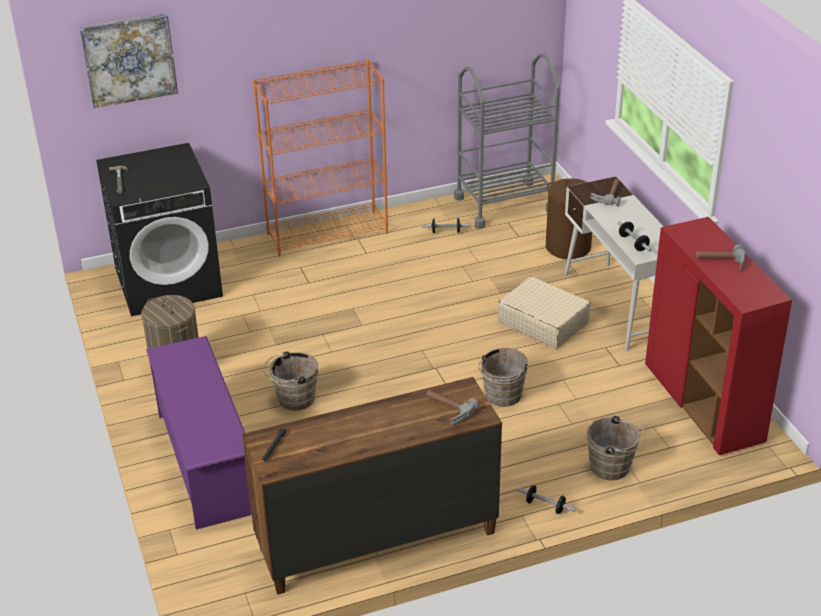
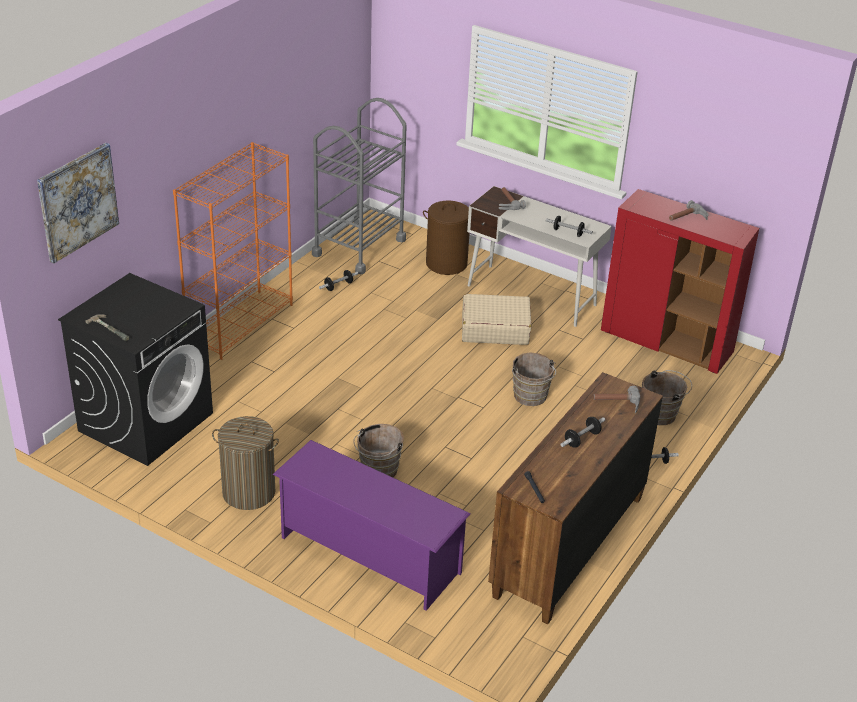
camera: 40 degrees left, 0 degrees up
none -> dumbbell [560,417,605,448]

